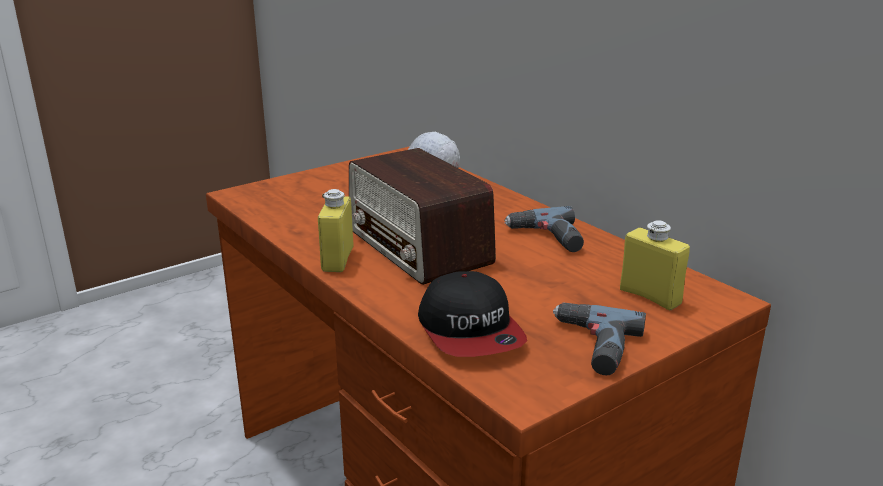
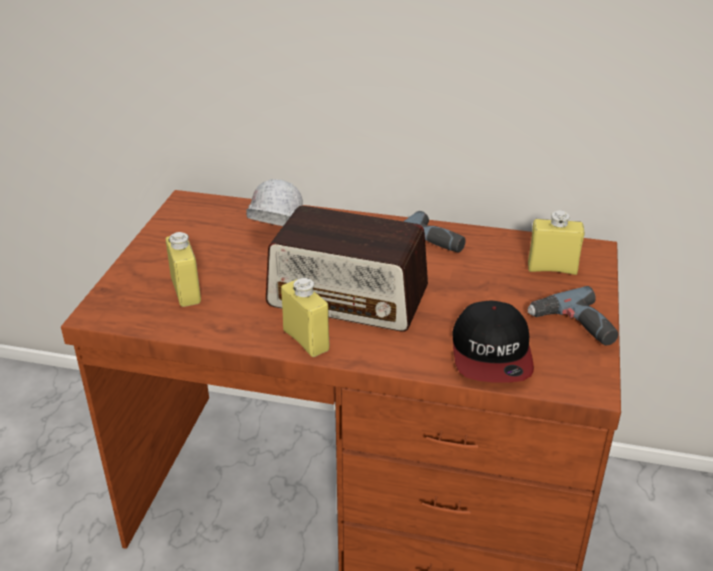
camera: 40 degrees left, 10 degrees up
cap [418,271,527,357] -> cap turned 60 degrees clockwise [452,300,534,383]
none -> yellow bottle [166,232,201,307]

